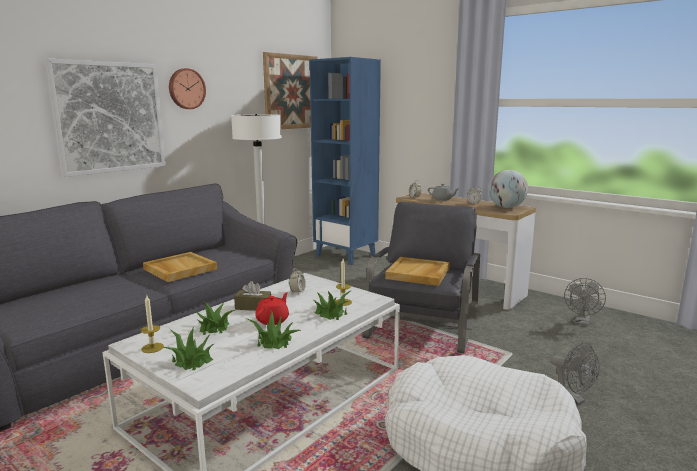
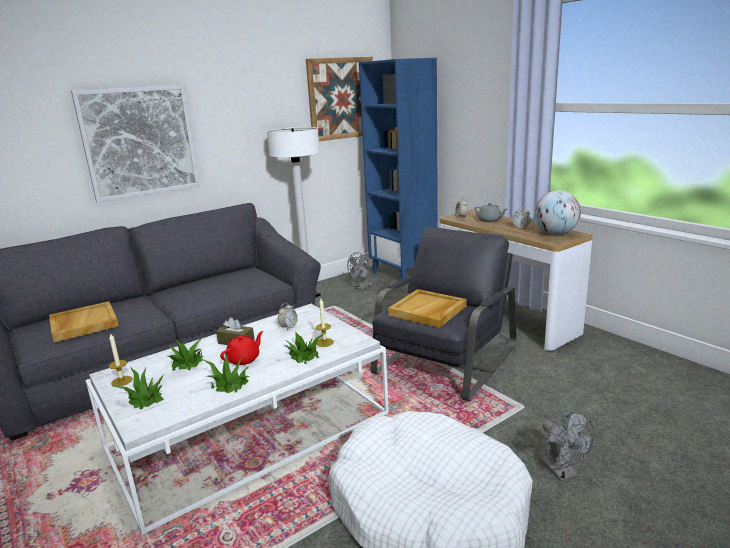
camera: 15 degrees right, 5 degrees up
beige tray [143,252,217,282] -> beige tray moved to [49,301,119,343]
wall clock [169,68,206,109] -> none
grey fan [564,278,606,326] -> grey fan moved to [347,252,373,290]

